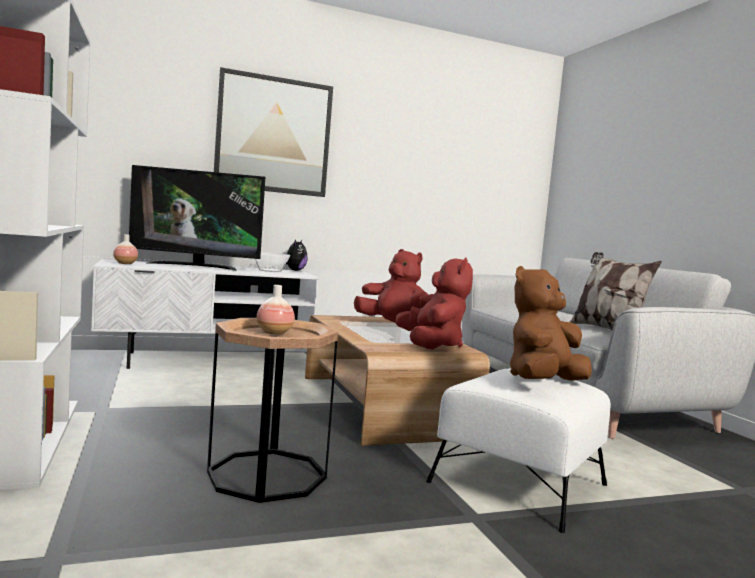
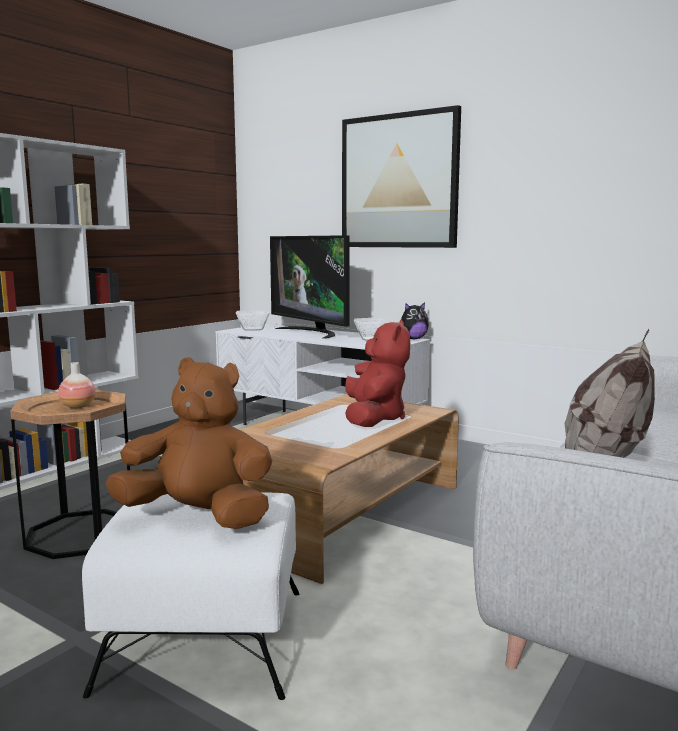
camera: 55 degrees right, 5 degrees up
vase [113,234,138,264] -> bowl [236,310,270,331]
red plush toy [410,258,473,349] -> none

